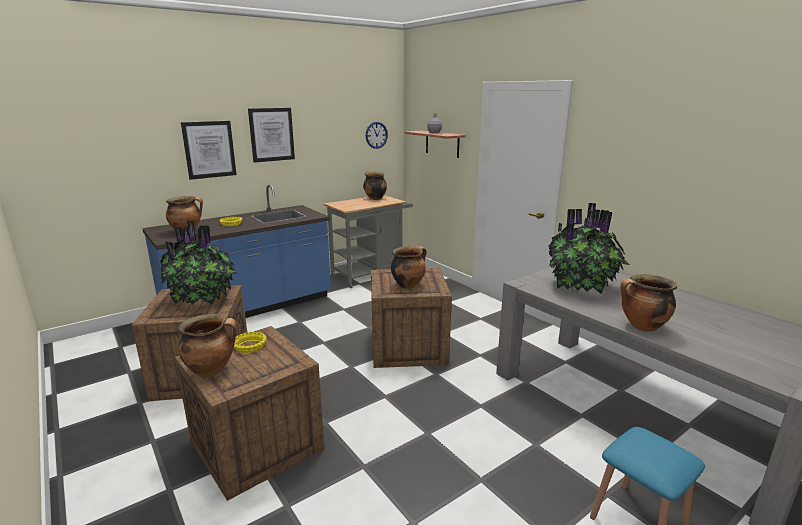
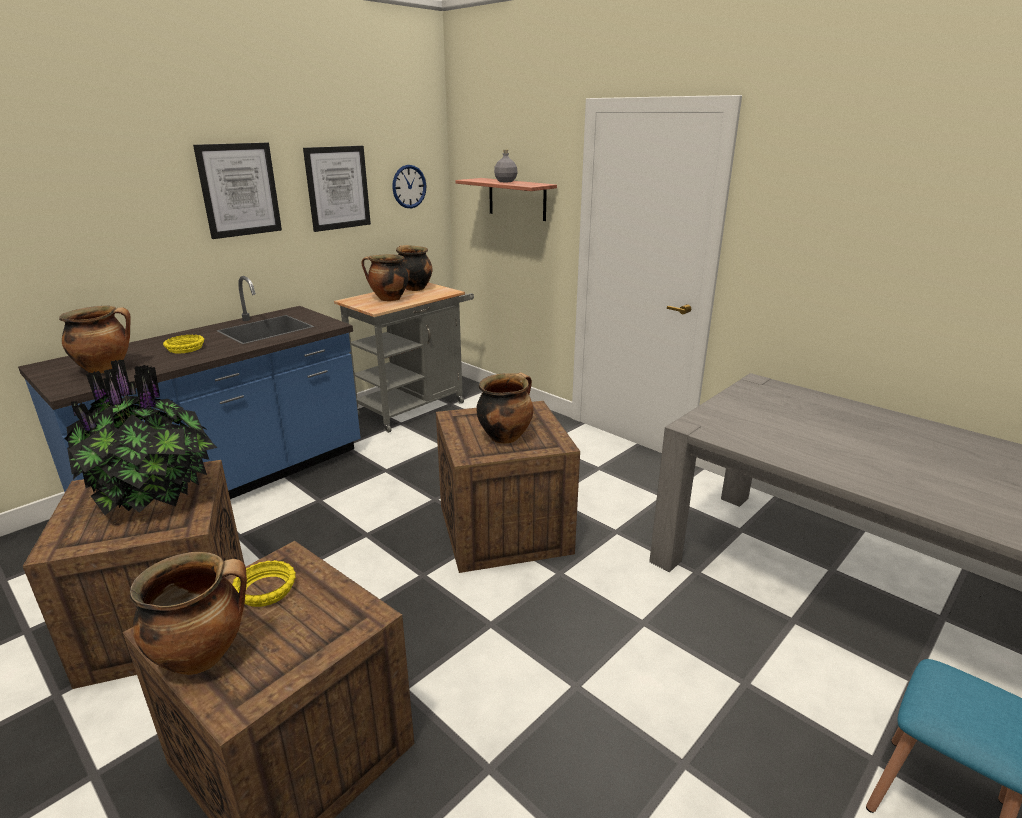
camera: 10 degrees left, 5 degrees up
picture [181,121,237,180] -> picture moved to [303,146,371,232]
potted plant [548,203,629,294] -> none
cooking pot [620,274,677,332] -> cooking pot moved to [362,254,409,301]

